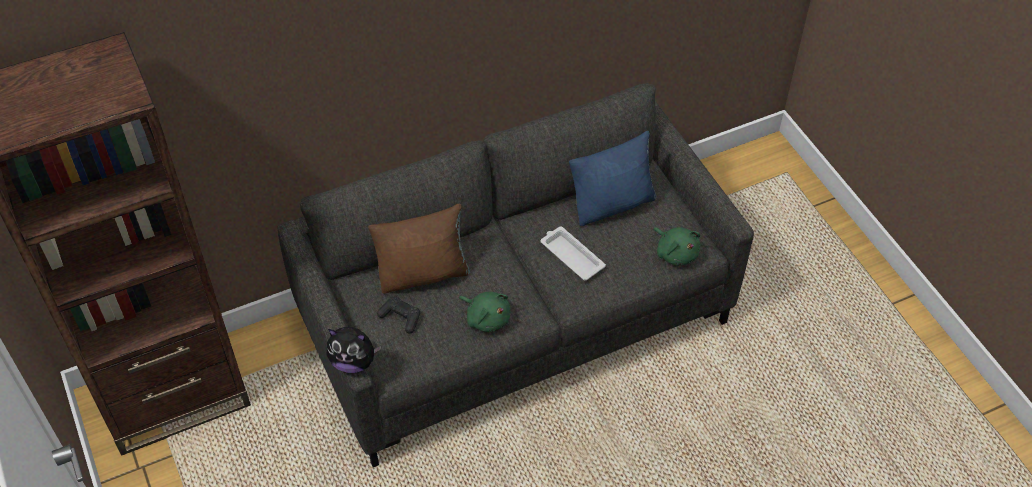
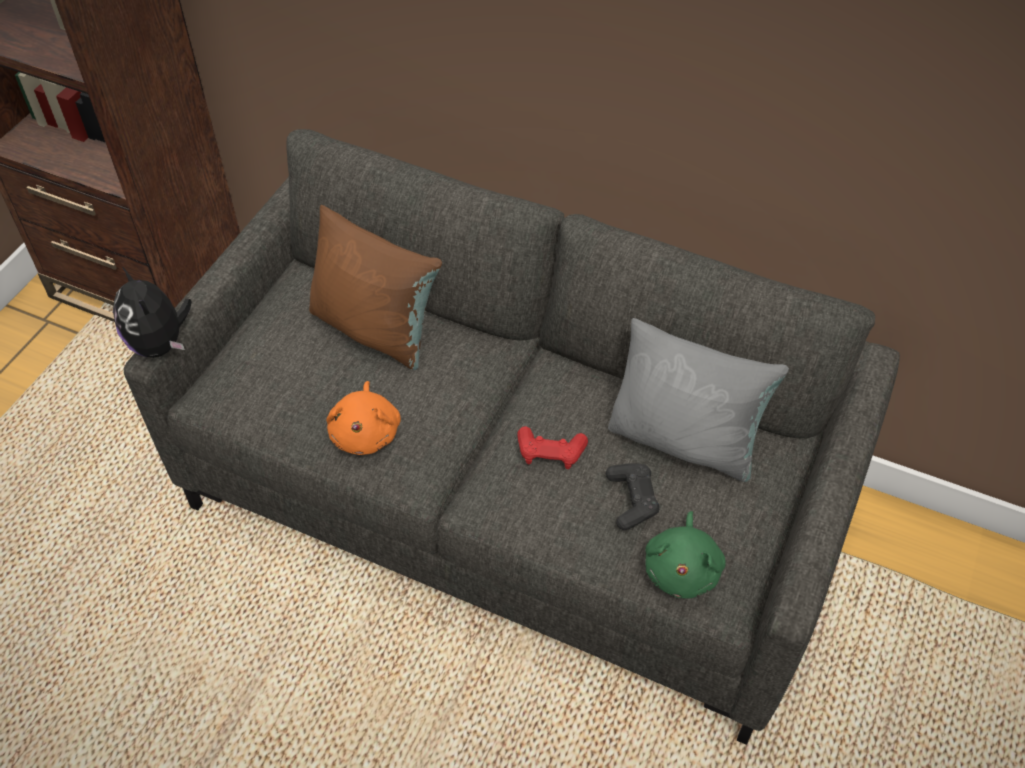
camera: 50 degrees right, 0 degrees up
black game controller [377,297,420,334] -> black game controller moved to [606,463,660,530]
green plush toy [459,292,510,332] -> orange plush toy [326,381,401,455]
white tray [540,226,606,281] -> red game controller [517,426,588,469]
blue pillow [569,131,657,226] -> grey pillow [608,318,789,482]

